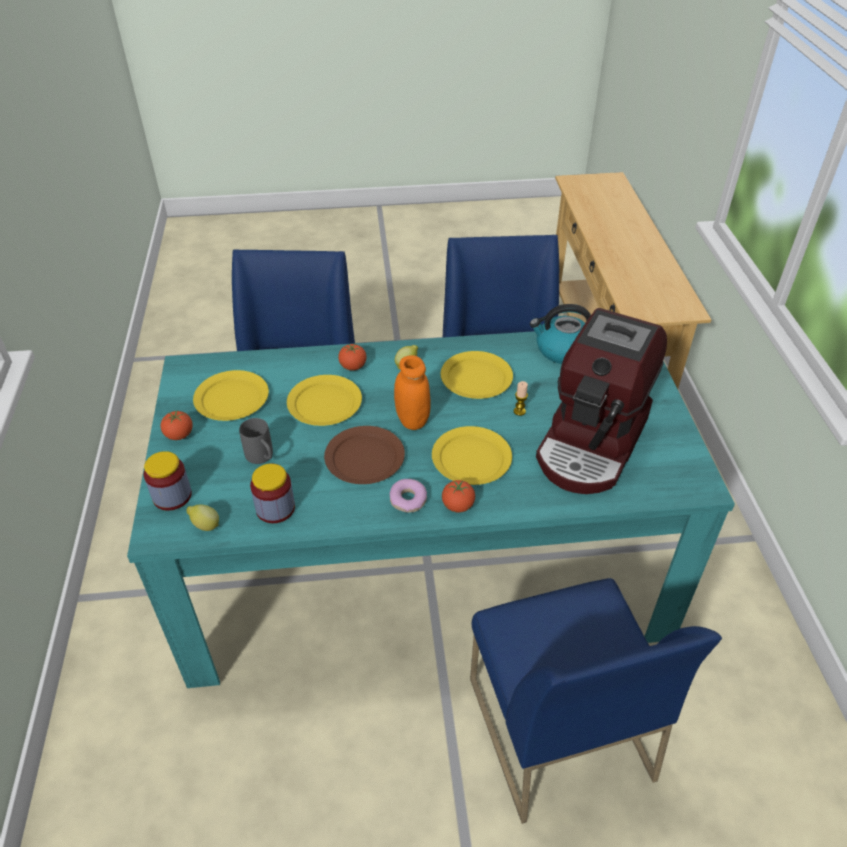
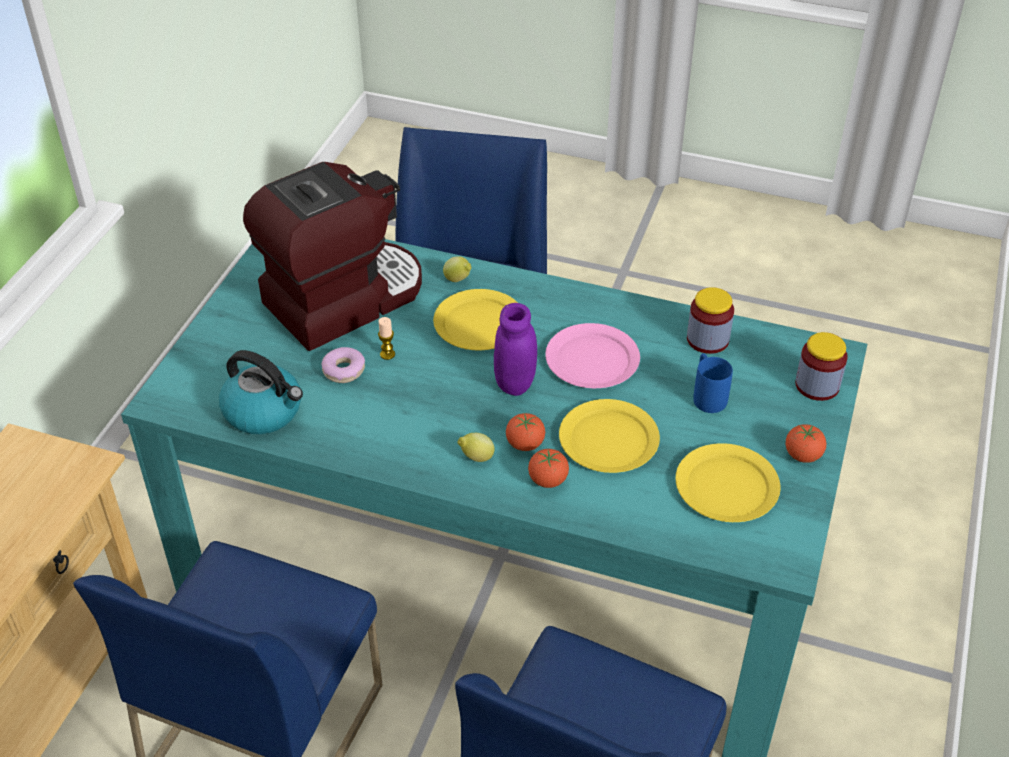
camera: 155 degrees left, 0 degrees up
lemon [186,504,219,531] -> lemon moved to [443,256,471,282]
grey mug [239,418,273,464] -> blue mug [693,353,733,413]
brown plate [324,426,405,484] -> pink plate [545,323,640,388]
donut [390,479,427,513] -> donut moved to [321,347,365,383]
orange jar [394,355,431,430] -> purple jar [494,303,537,396]
yellow plate [440,351,513,399] -> none
tomato [442,480,475,512] -> tomato moved to [506,413,545,451]

